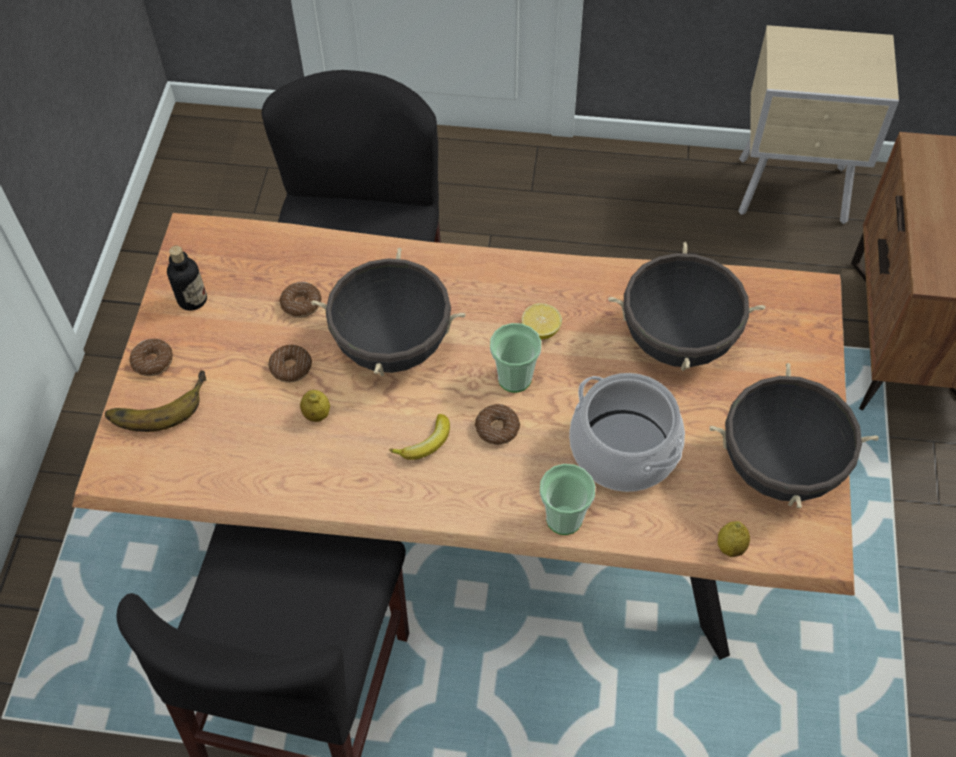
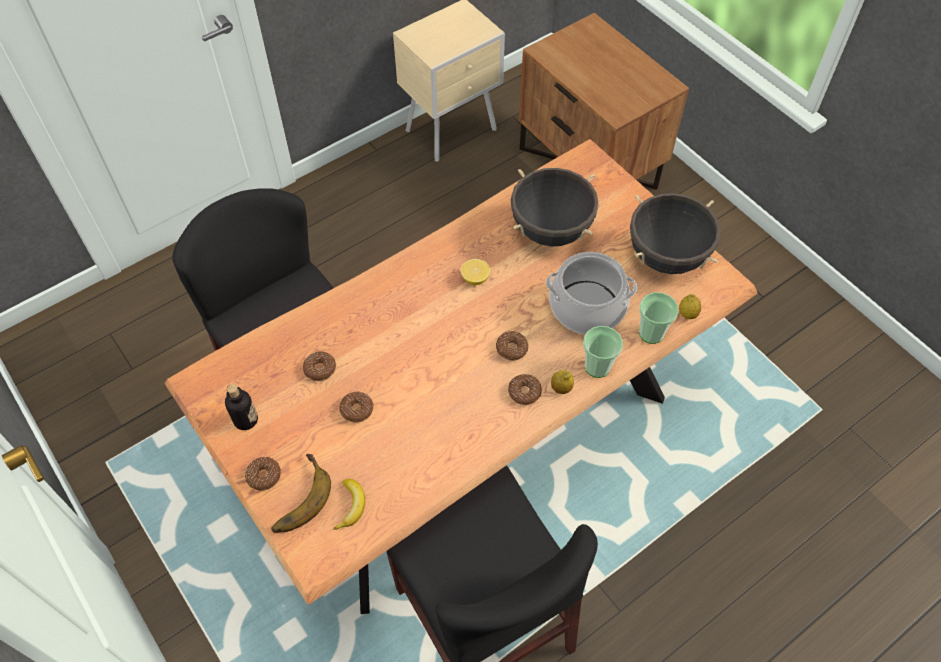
camera: 45 degrees left, 0 degrees up
lemon [300,390,330,422] -> lemon moved to [551,370,574,394]
black cooking pot [311,248,466,376] -> none
banana [389,414,450,460] -> banana moved to [333,479,365,530]
cup [490,323,541,392] -> cup moved to [639,292,679,344]
none -> donut [508,374,542,405]

